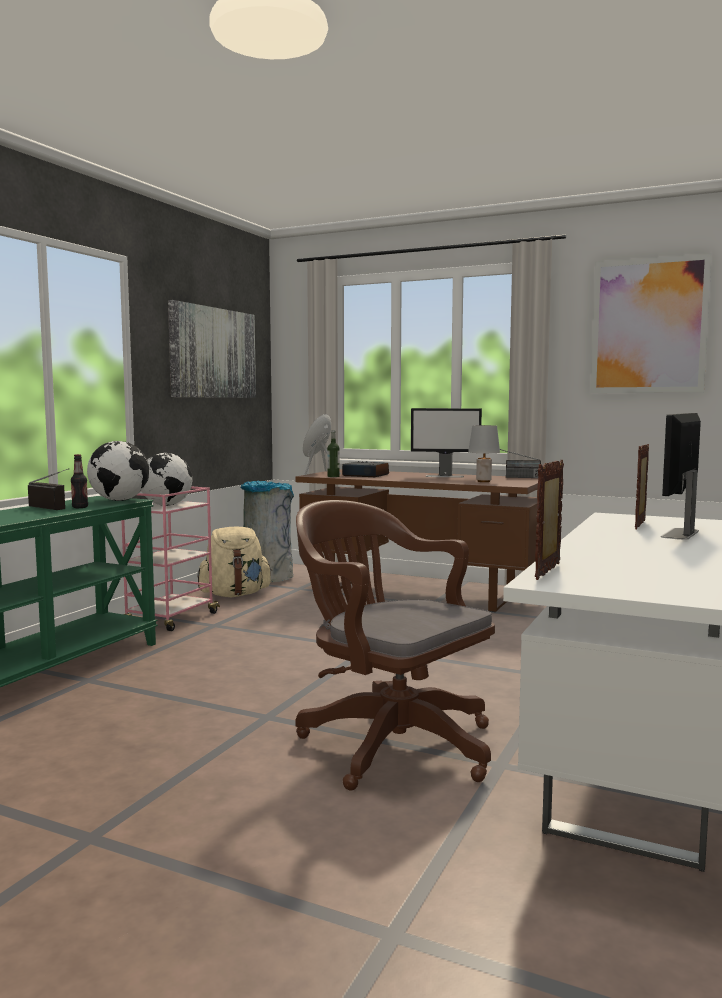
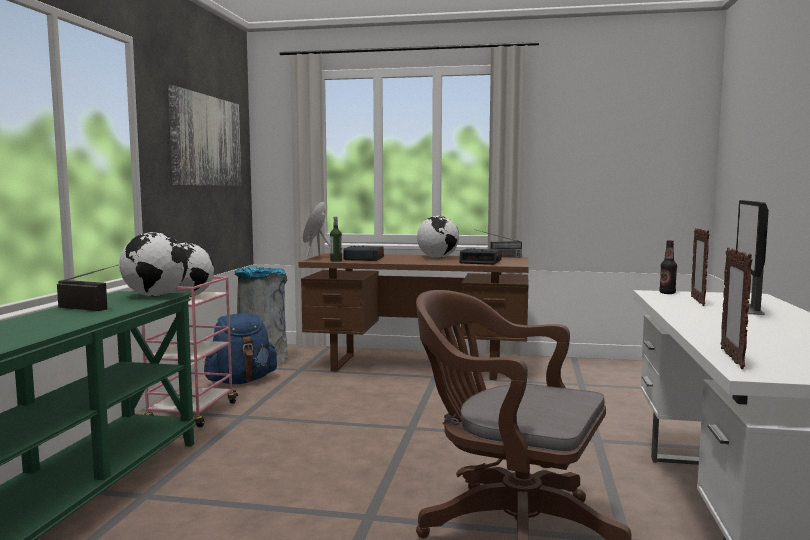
camera: 15 degrees left, 0 degrees up
bottle [71,454,88,508] -> bottle moved to [659,240,677,294]
beige backpack [197,527,272,597] -> blue backpack [204,313,278,384]
monitor [411,408,482,478] -> globe [417,216,459,258]
grey table lamp [468,425,500,482] -> alarm clock [459,248,502,265]
picture [590,253,712,393] -> none

